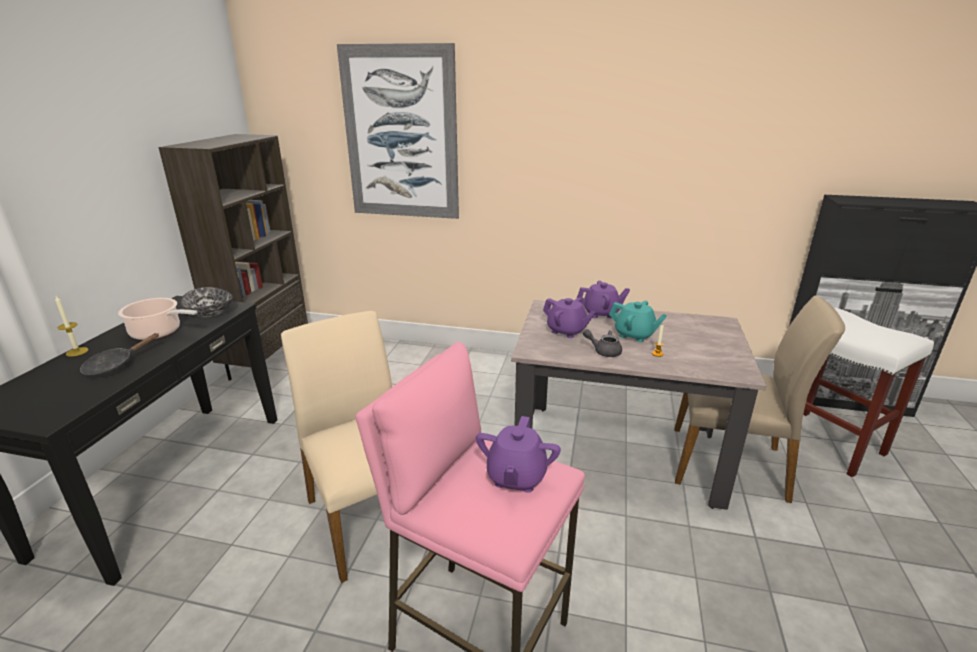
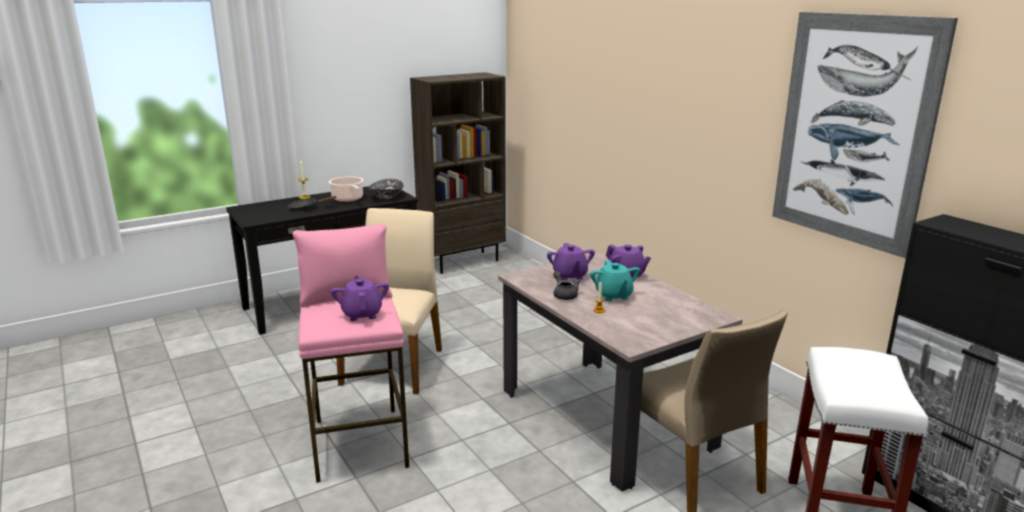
camera: 45 degrees right, 5 degrees down
picture [337,43,459,219] -> picture moved to [772,12,958,258]
purple teapot [476,416,561,493] -> purple teapot turned 105 degrees clockwise [331,276,389,321]

